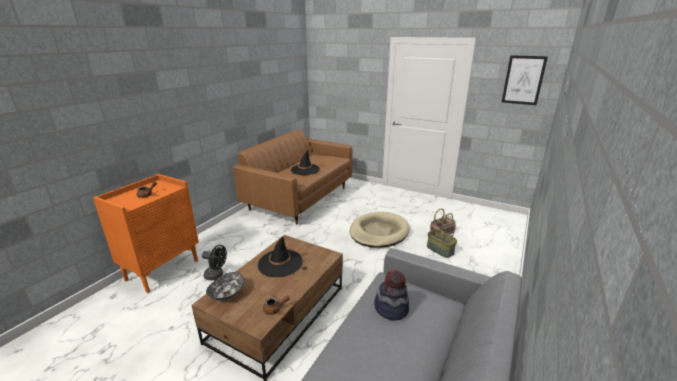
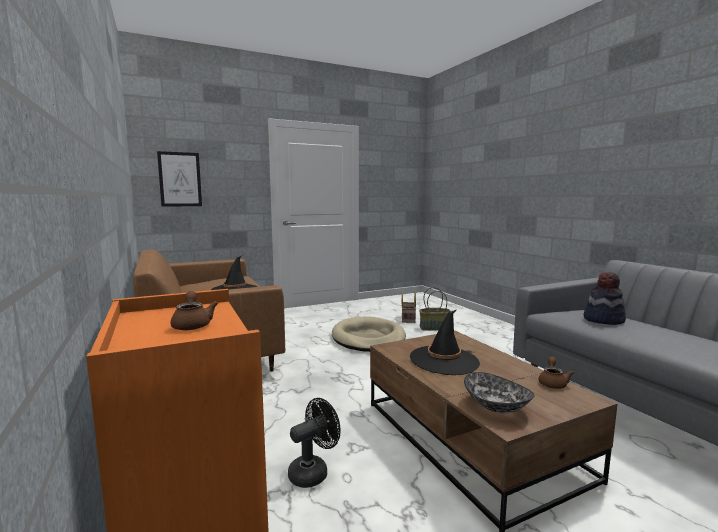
camera: 55 degrees left, 15 degrees down
picture [502,55,548,105] -> picture moved to [157,151,202,207]

